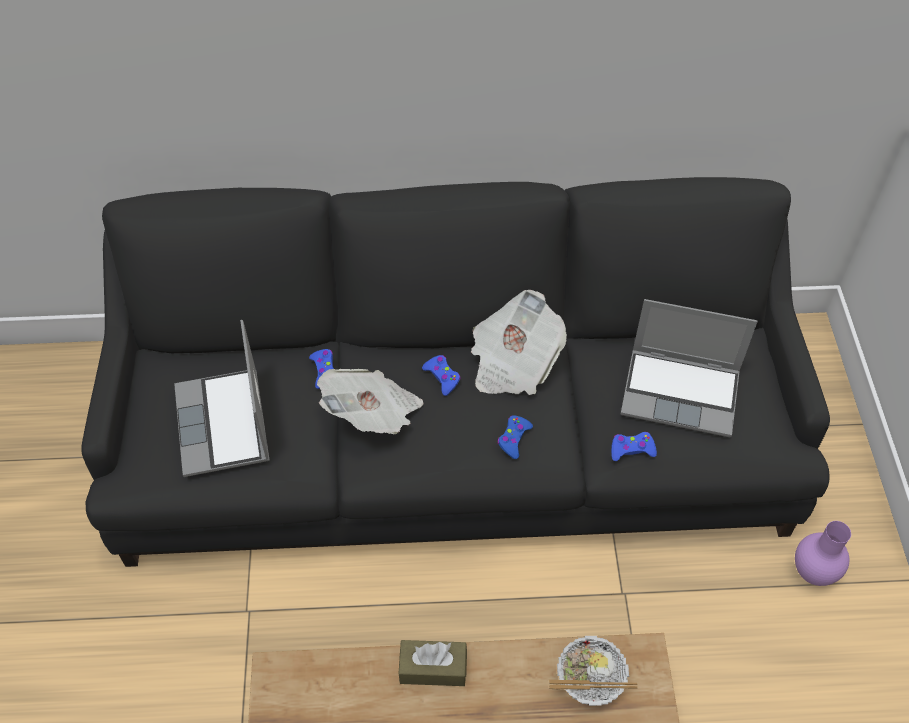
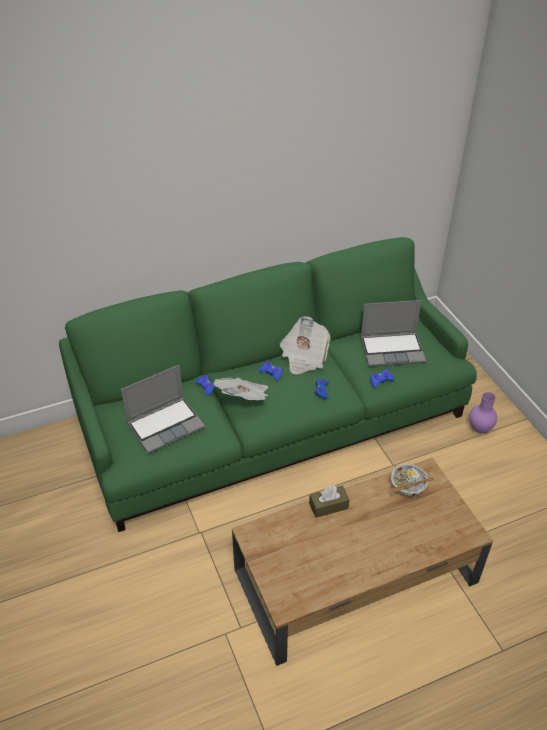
camera: 20 degrees left, 10 degrees down
black sofa [81,177,830,567] -> green sofa [59,237,477,532]
laptop [174,320,270,477] -> laptop turned 90 degrees counterclockwise [121,365,205,454]

